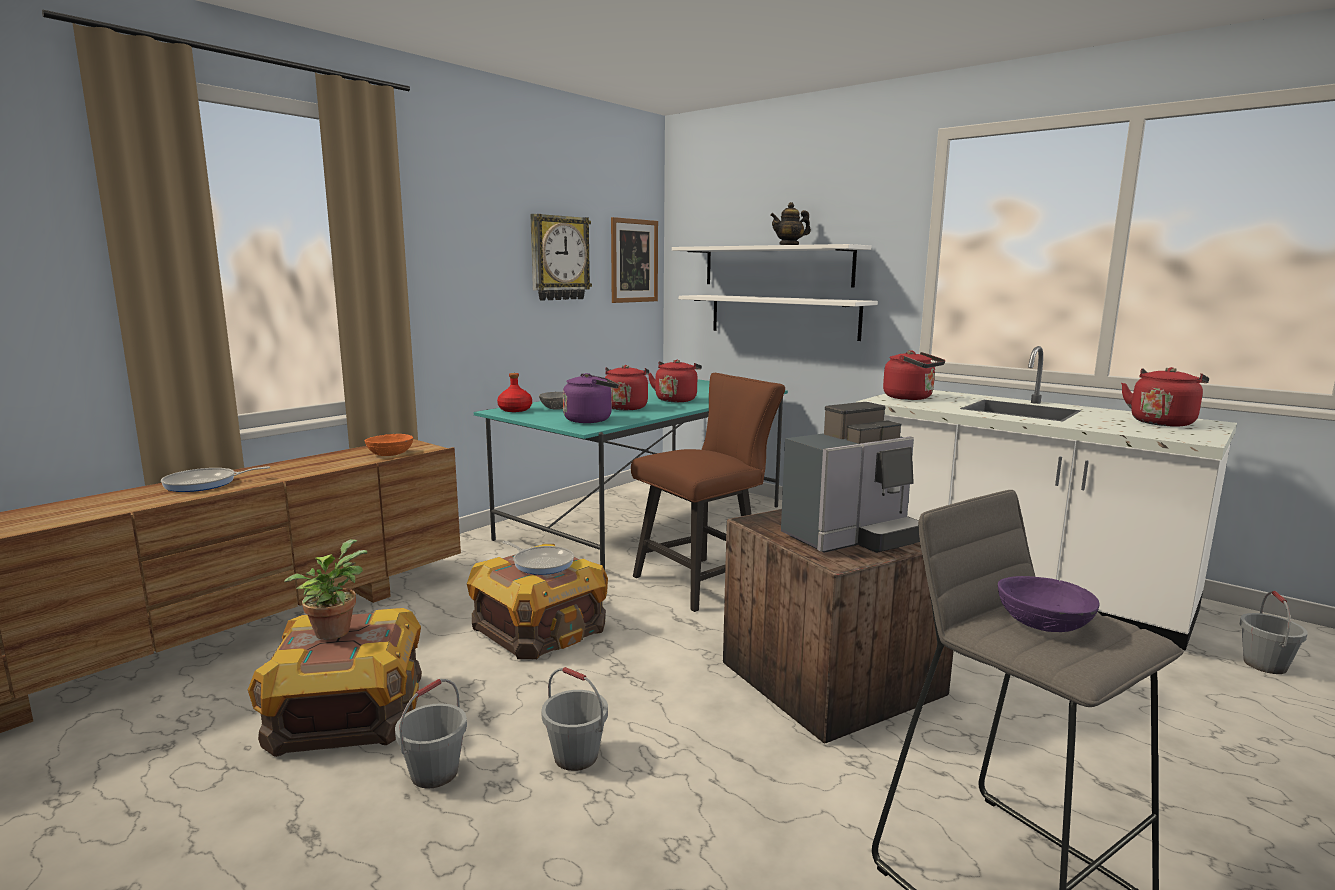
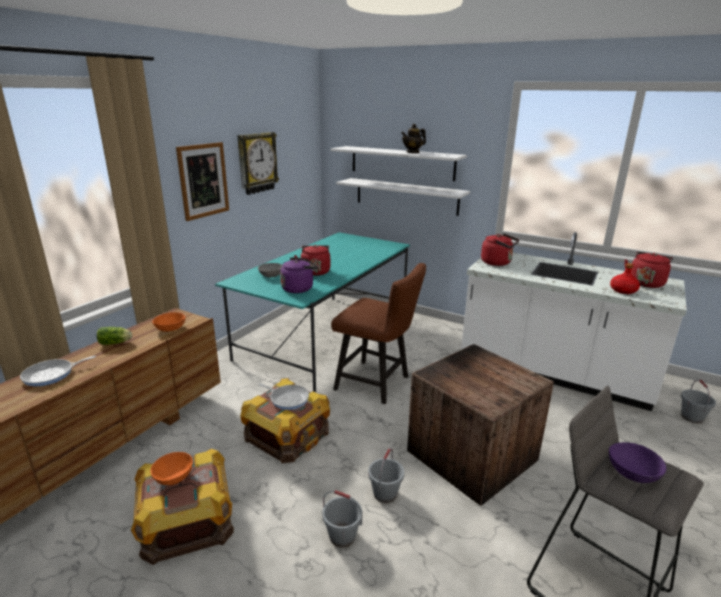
camera: 10 degrees left, 10 degrees up
potted plant [284,539,368,640] -> orange bowl [150,452,193,485]
grey bucket [395,679,467,789] -> grey bucket moved to [368,448,404,503]
red bottle [497,373,532,412] -> red bottle moved to [610,263,640,294]
picture [611,217,658,303] -> picture moved to [176,142,229,221]
brown chair [631,373,785,612] -> brown chair turned 75 degrees clockwise [331,263,426,404]
red kettle [648,360,702,402] -> none
coffee machine [781,402,920,553] -> none
none -> lettuce [97,327,132,345]

